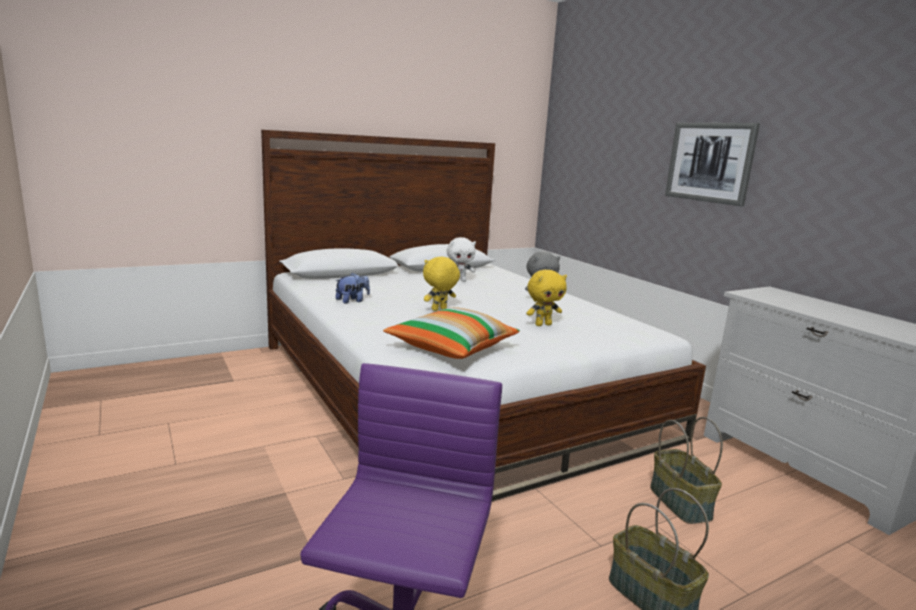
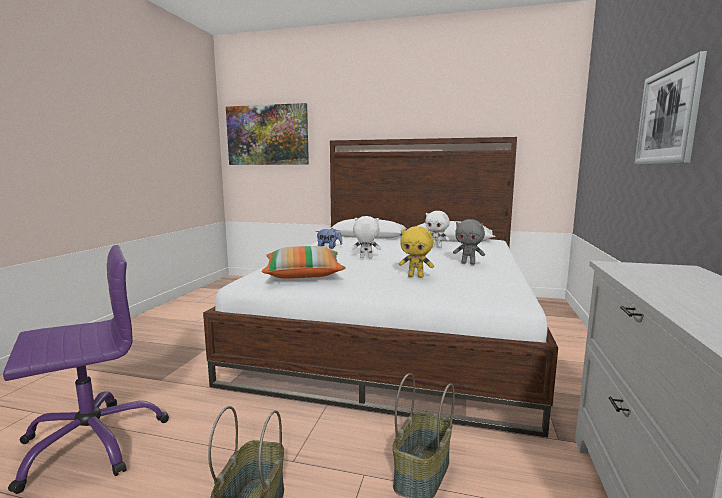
camera: 45 degrees right, 5 degrees down
yellow plush toy [423,257,460,311] -> white plush toy [352,216,381,258]
none -> picture [226,103,309,165]

